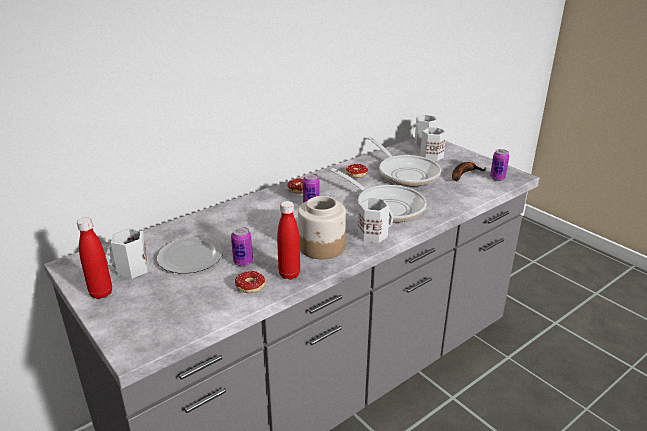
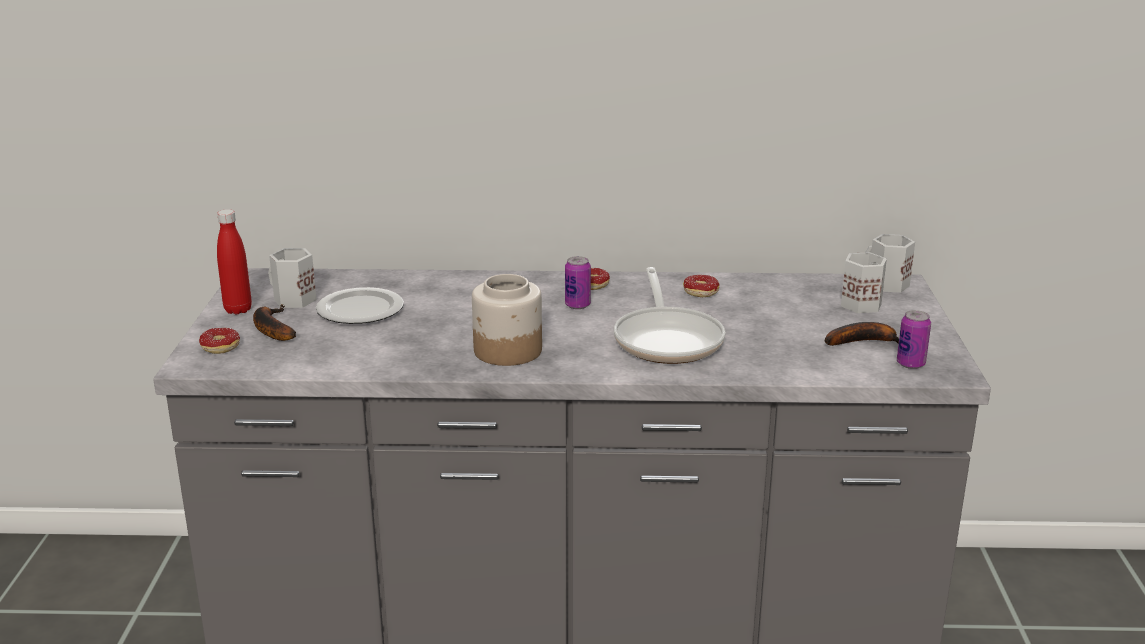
camera: 40 degrees right, 5 degrees down
can [231,227,253,266] -> none
donut [235,271,265,293] -> donut moved to [187,328,240,354]
red bottle [277,201,300,280] -> none
white mug [358,198,394,243] -> none
frying pan [367,137,441,186] -> none
none -> banana [253,304,296,341]

